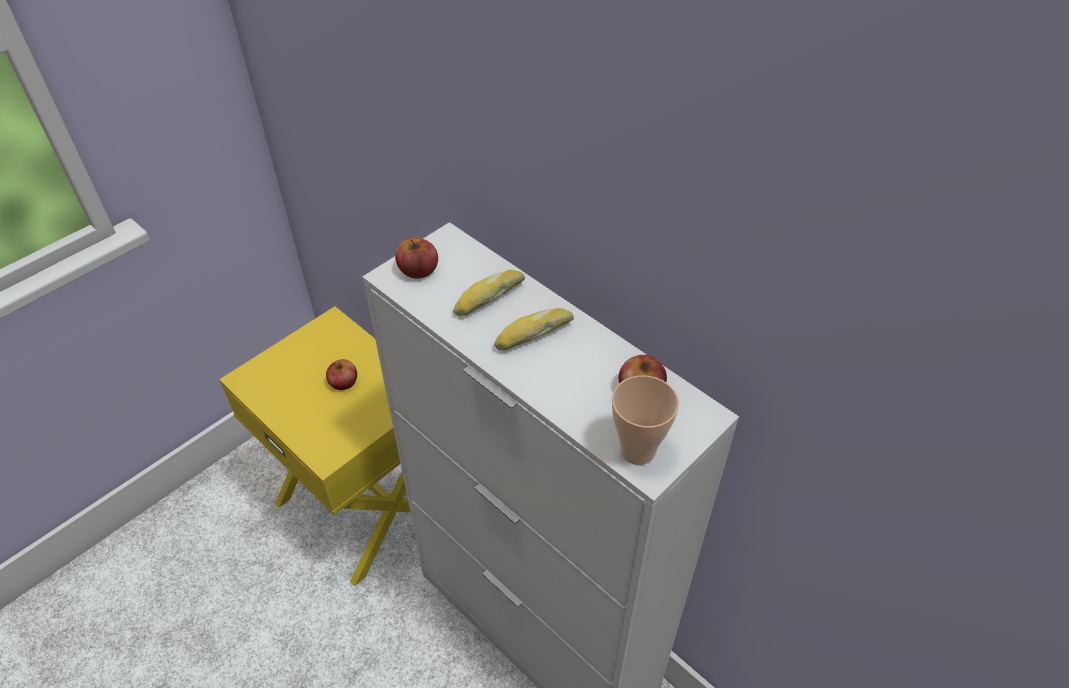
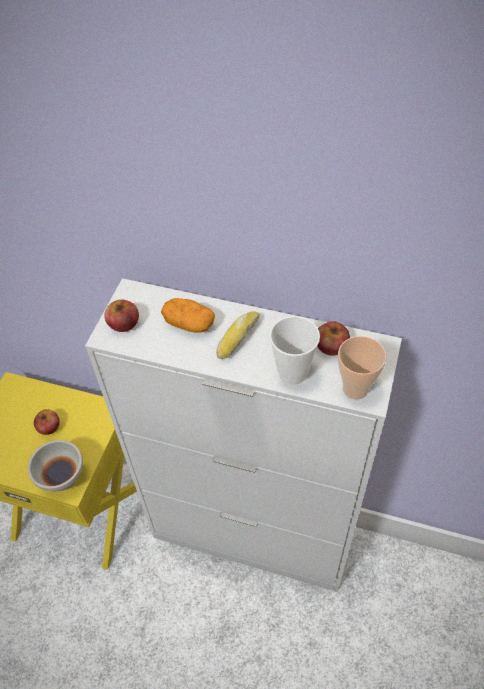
camera: 25 degrees left, 5 degrees up
bread [453,270,525,316] -> potato [161,298,215,333]
none -> white bowl [28,440,83,491]
none -> cup [270,316,320,385]

